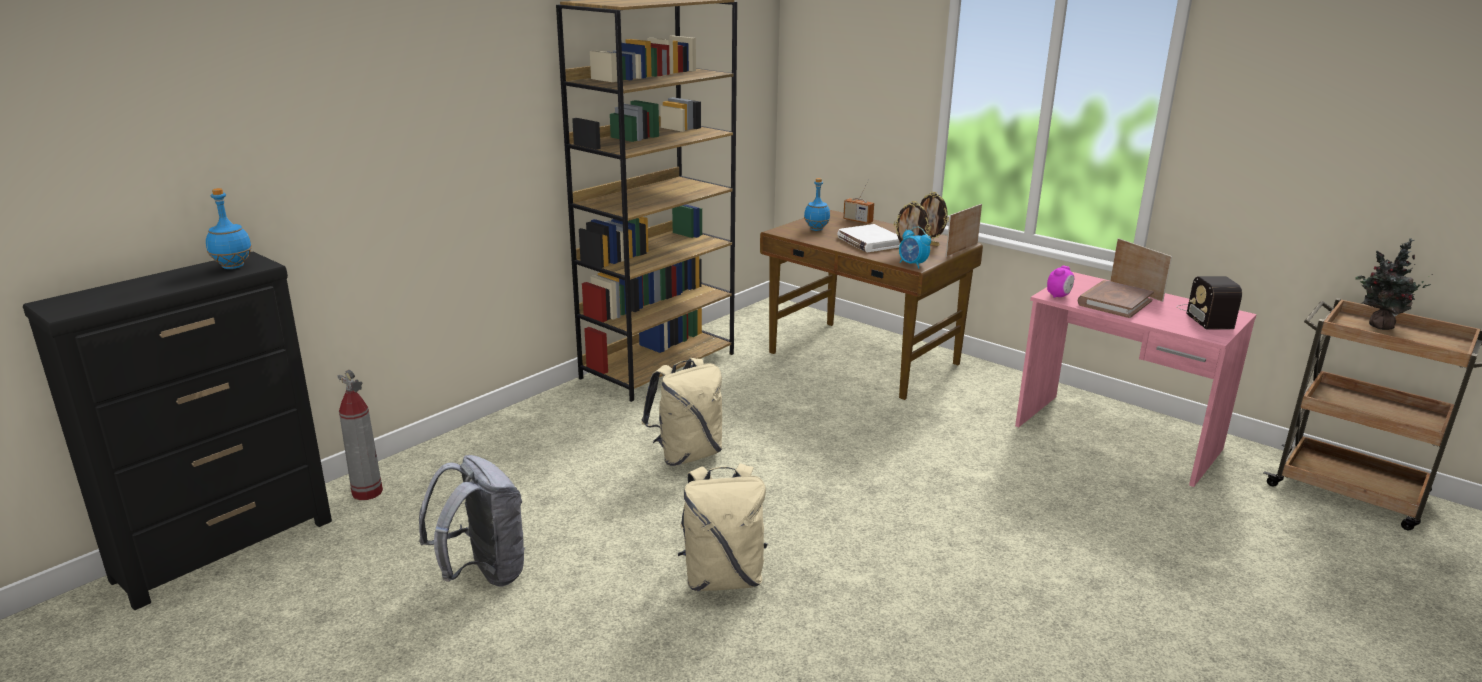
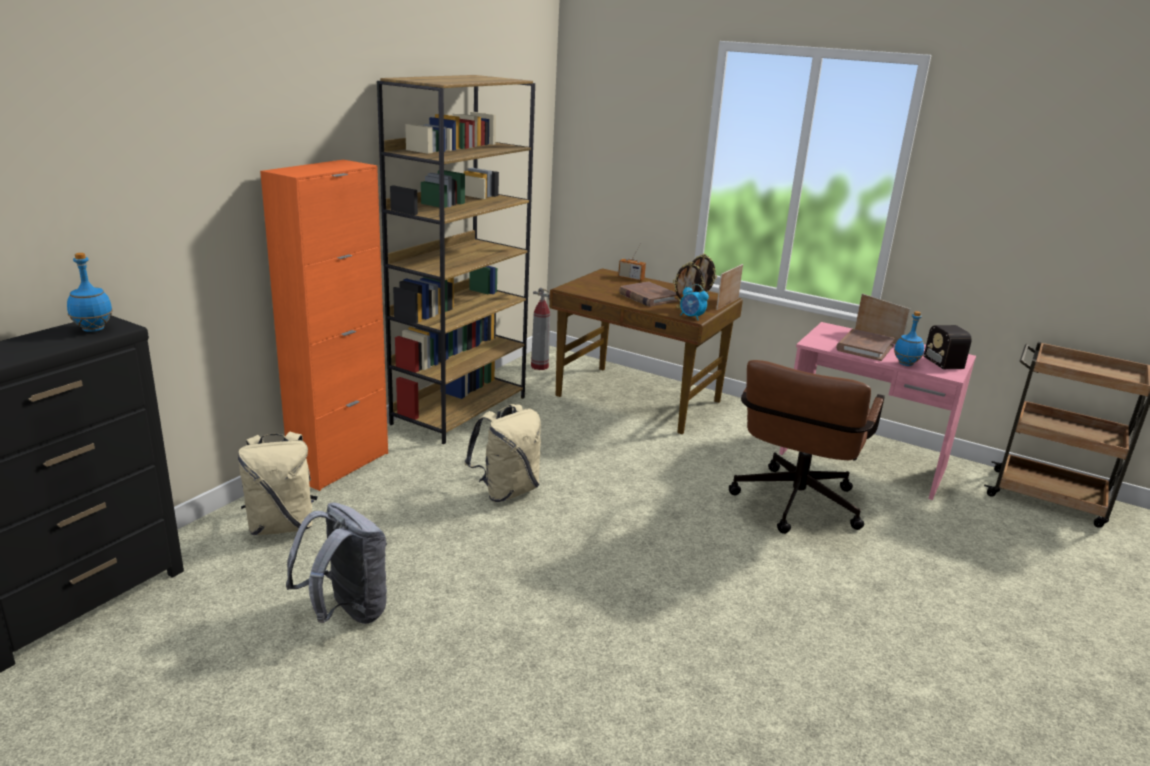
camera: 10 degrees left, 0 degrees up
fire extinguisher [337,370,383,500] -> fire extinguisher moved to [531,288,550,370]
beige backpack [678,463,768,591] -> beige backpack moved to [238,432,318,535]
blue bottle [804,178,830,231] -> blue bottle moved to [894,311,924,366]
white book [837,224,900,252] -> brown book [619,281,679,307]
alarm clock [1047,266,1074,298] -> none
potted plant [1355,238,1432,330] -> none
none -> orange cabinet [260,160,388,491]
none -> brown office chair [729,360,885,534]

